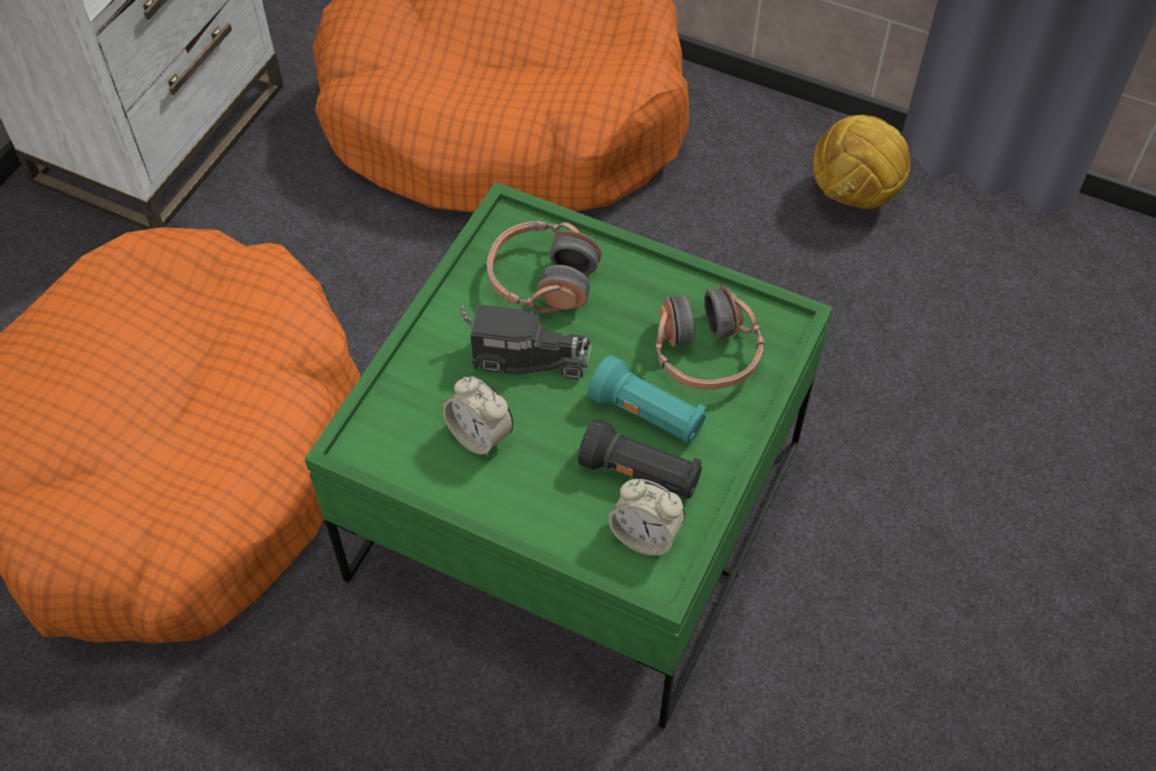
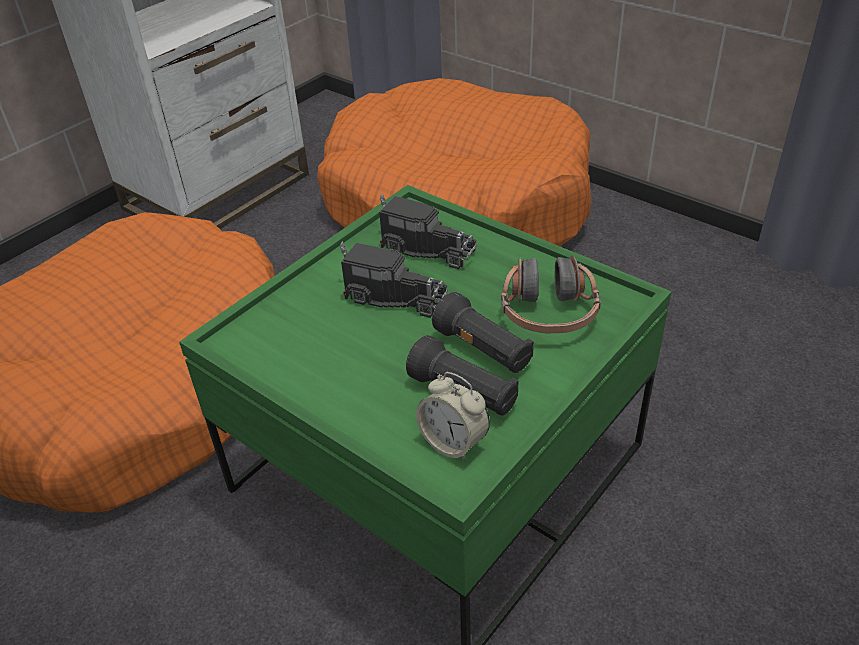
camera: 15 degrees right, 15 degrees down
alarm clock [443,376,513,457] -> none
headphones [487,221,602,313] -> toy truck [379,194,477,269]
turquoise flashlight [588,355,706,443] -> black flashlight [432,292,534,373]
football [813,115,910,209] -> none

